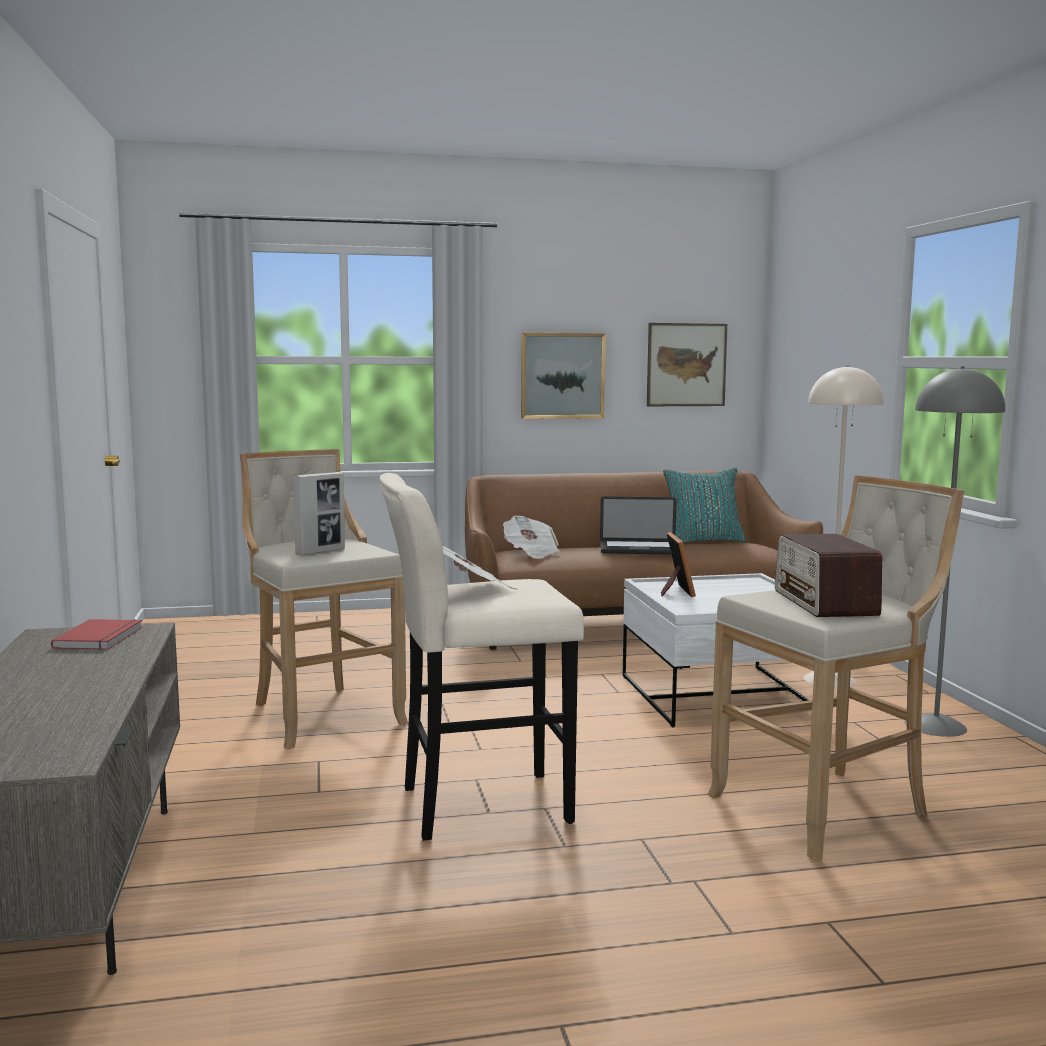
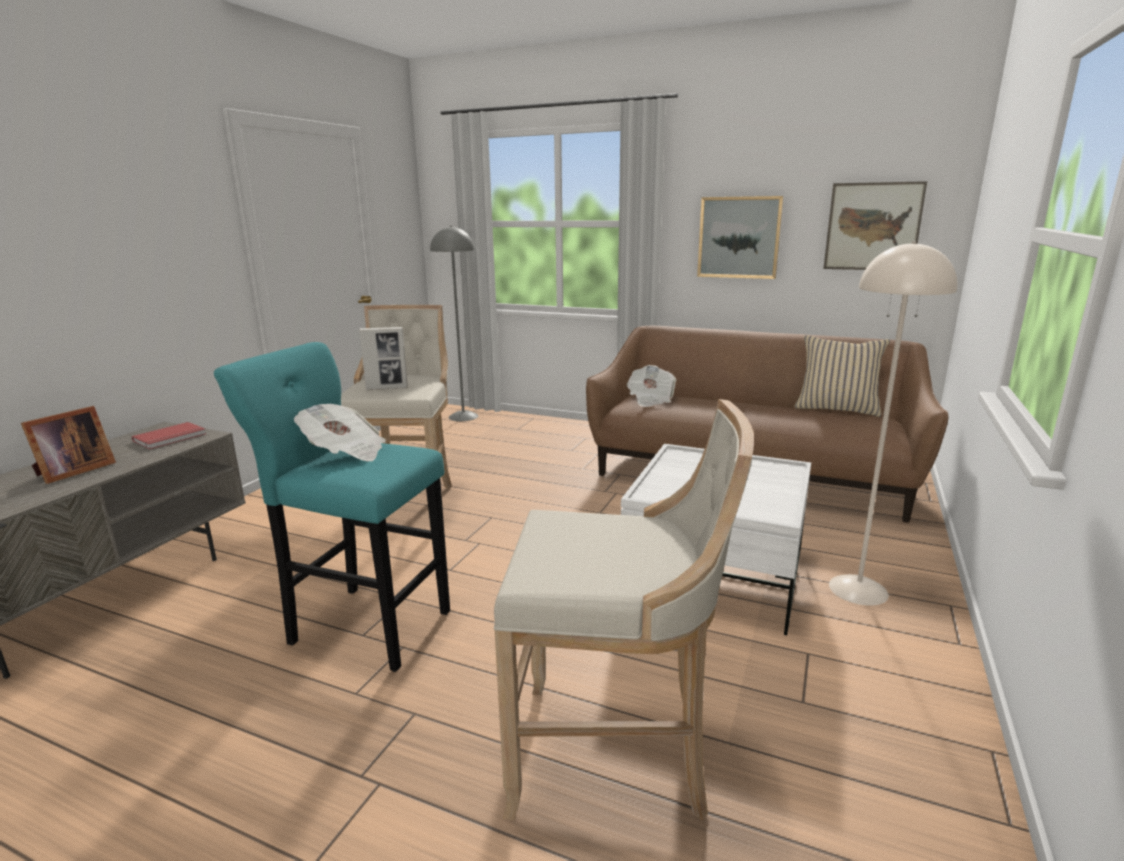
camera: 35 degrees right, 10 degrees up
beige stool [380,473,584,841] -> turquoise stool [214,342,450,672]
laptop [600,497,677,555] -> none
picture frame [661,532,696,597] -> picture frame moved to [21,406,116,484]
turquoise pillow [663,468,746,543] -> beige pillow [795,335,890,417]
radio [775,534,882,617] -> none
grey floor lamp [905,366,1005,737] -> grey floor lamp moved to [430,226,478,421]

